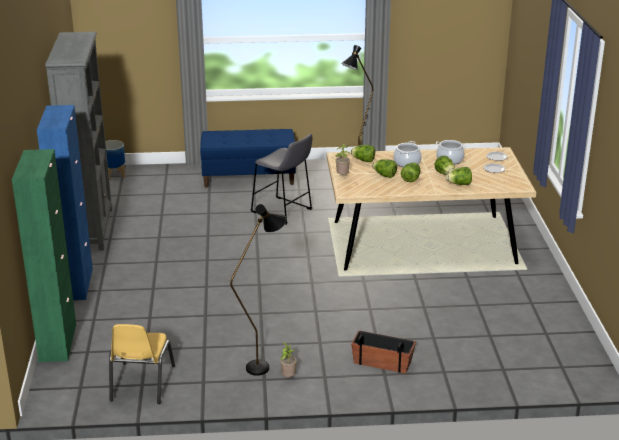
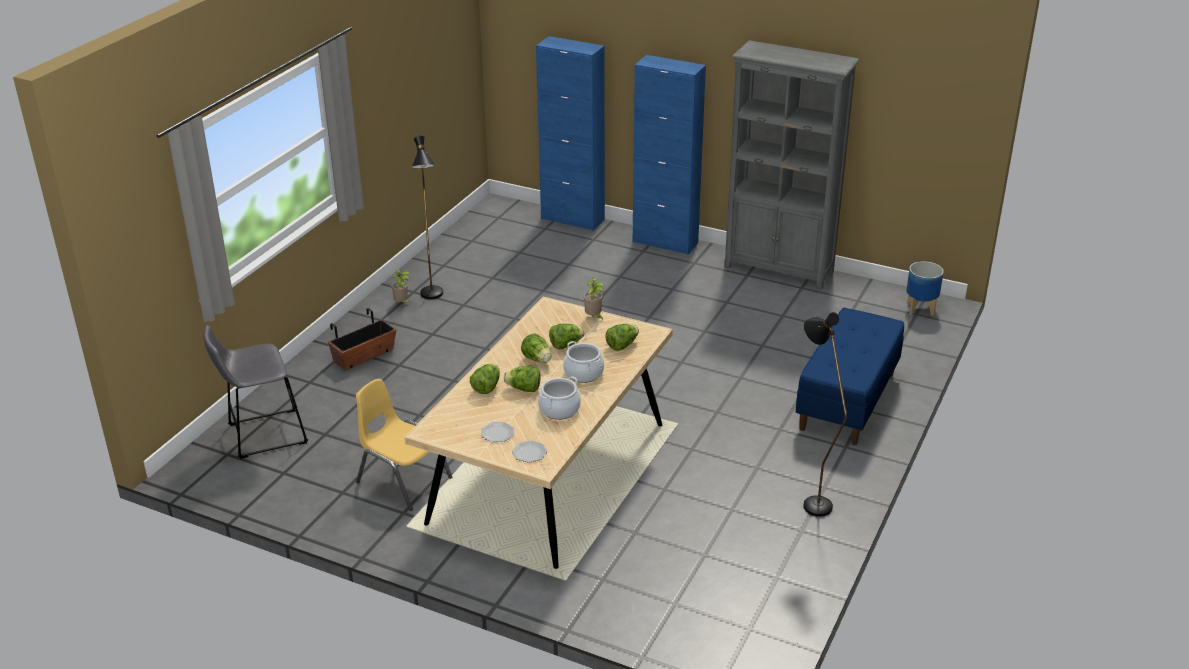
camera: 120 degrees right, 5 degrees up
green cabinet [12,149,76,362] -> blue cabinet [536,36,605,231]
yellow chair [109,324,175,404] -> yellow chair moved to [356,379,452,511]
grey stool [250,134,312,225] -> grey stool moved to [203,325,308,459]

